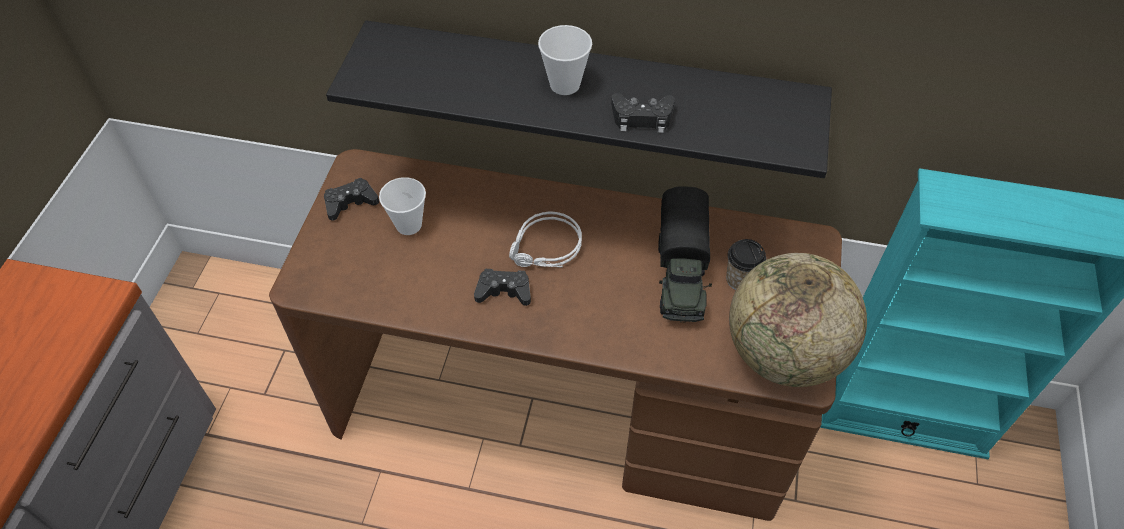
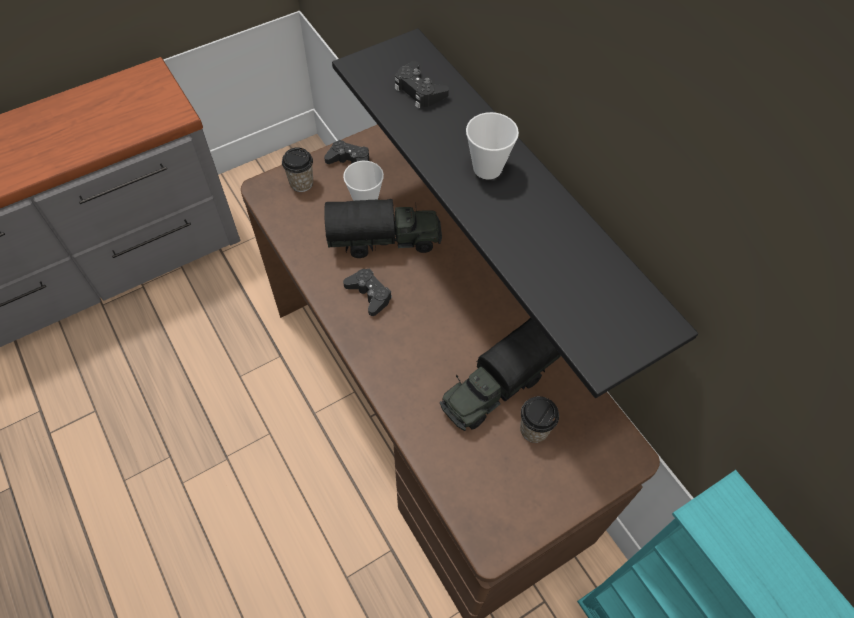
camera: 45 degrees right, 5 degrees up
grey headphones [509,211,582,268] -> none
black game controller [611,93,675,133] -> black game controller moved to [395,61,449,109]
globe [729,253,867,387] -> none
none -> cup [282,147,313,192]
none -> toy truck [324,199,442,258]

